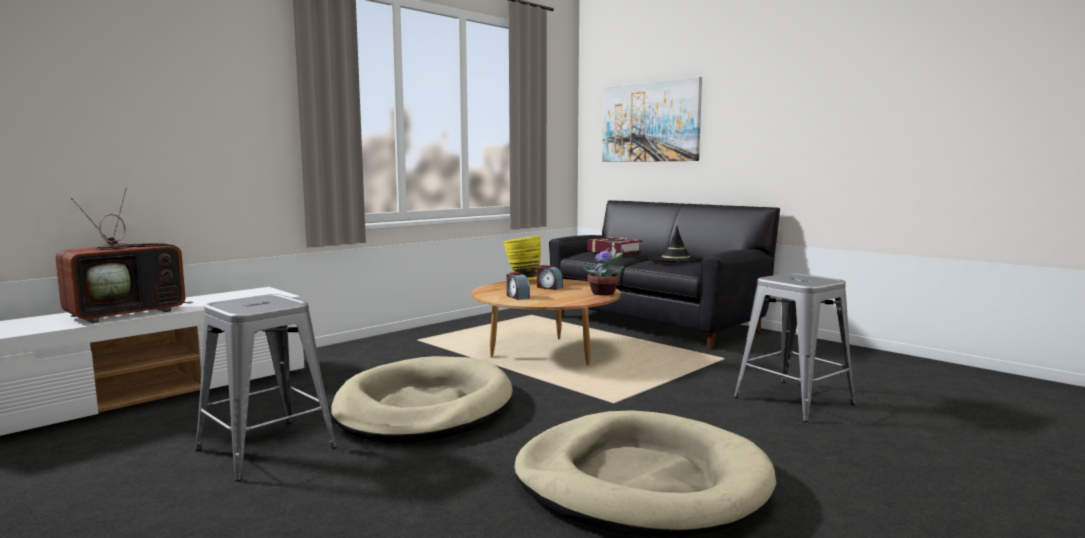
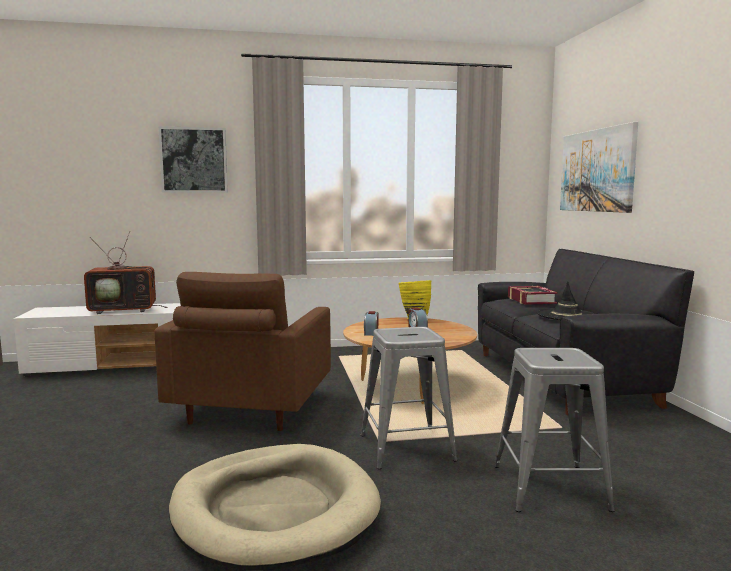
camera: 35 degrees right, 0 degrees up
grey stool [195,294,337,481] -> grey stool moved to [361,327,457,469]
beige dog bed [331,356,513,443] -> brown armchair [154,272,331,431]
potted plant [583,243,624,296] -> none
none -> picture [158,126,228,193]

